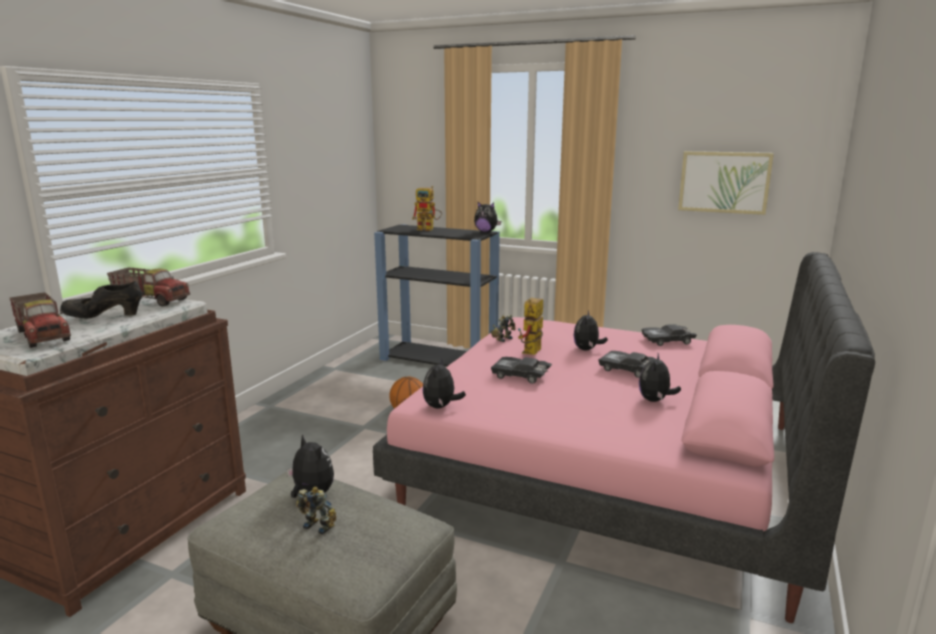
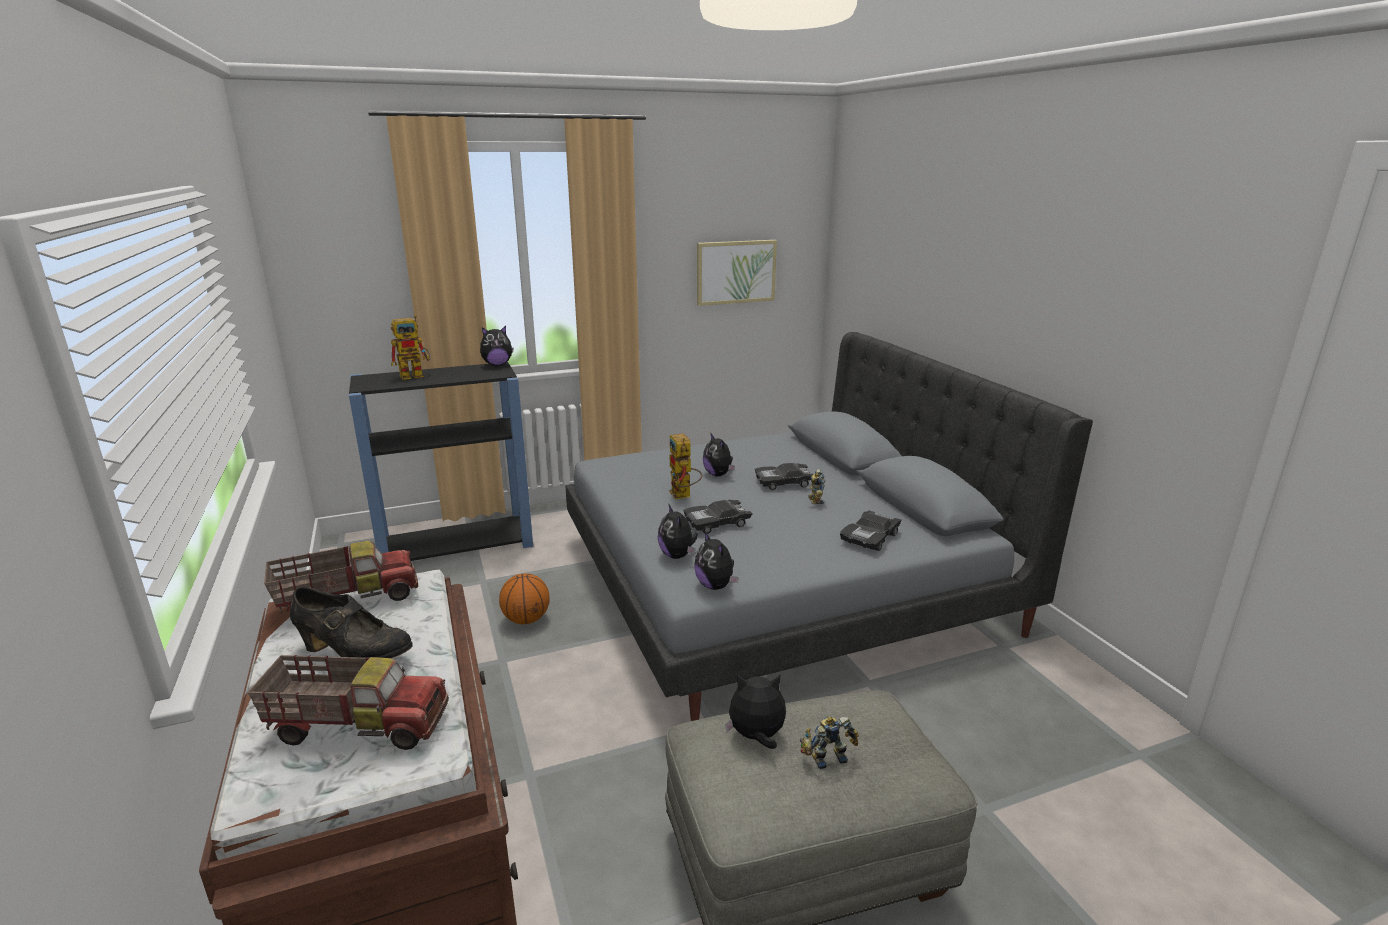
camera: 45 degrees left, 5 degrees up
black shoe [60,281,142,318] -> black shoe turned 105 degrees counterclockwise [290,587,413,658]
pink bed [373,252,875,623] -> grey bed [566,332,1093,721]
toy robot [490,315,516,342] -> toy robot moved to [808,469,826,504]
plush toy [639,353,681,402] -> plush toy moved to [658,503,698,559]
black toy car [641,324,697,346] -> black toy car moved to [840,510,902,551]

